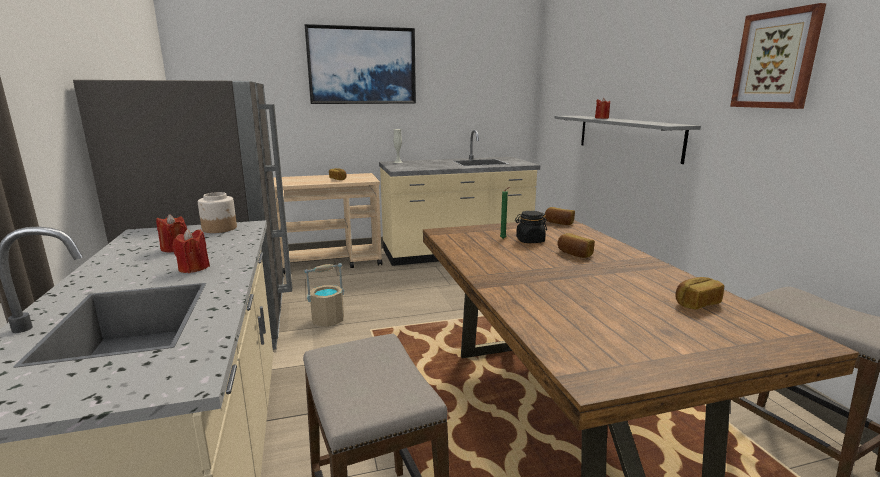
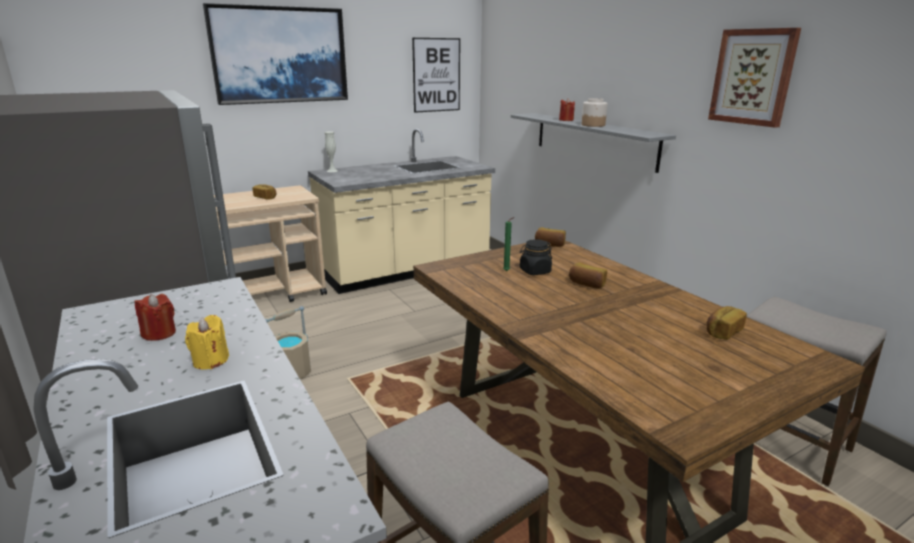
camera: 15 degrees left, 5 degrees up
red candle [173,229,210,273] -> yellow candle [185,315,229,369]
jar [198,192,237,233] -> jar moved to [582,98,607,127]
none -> picture [412,38,460,113]

